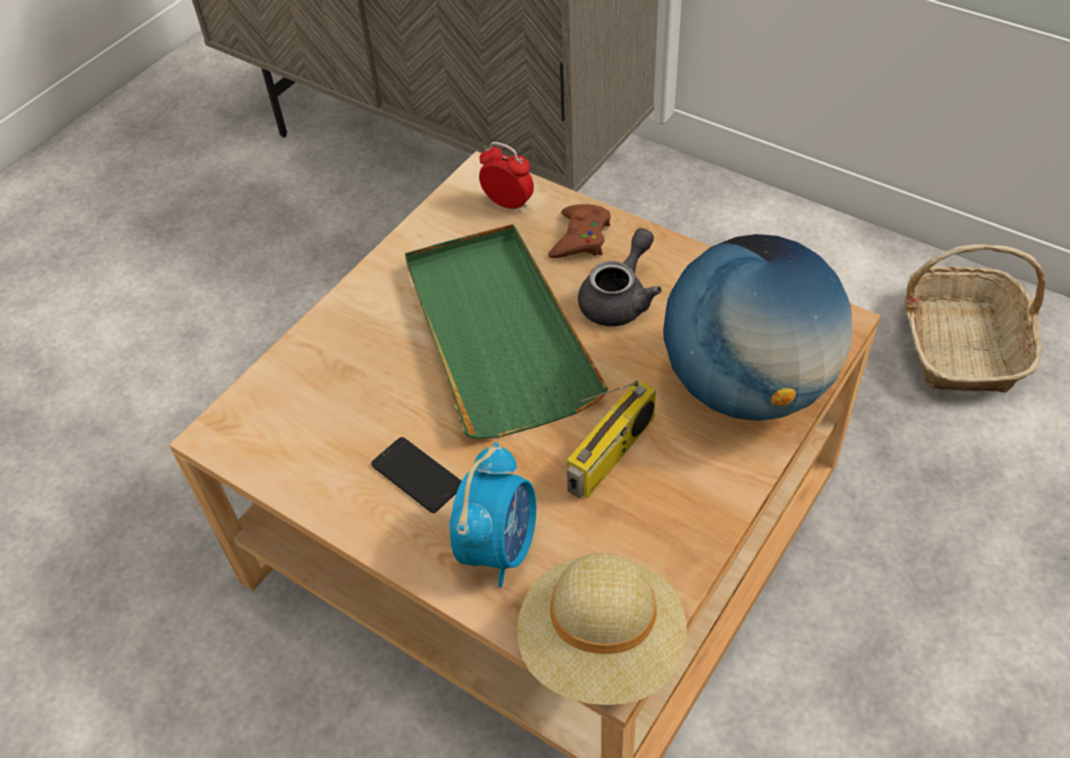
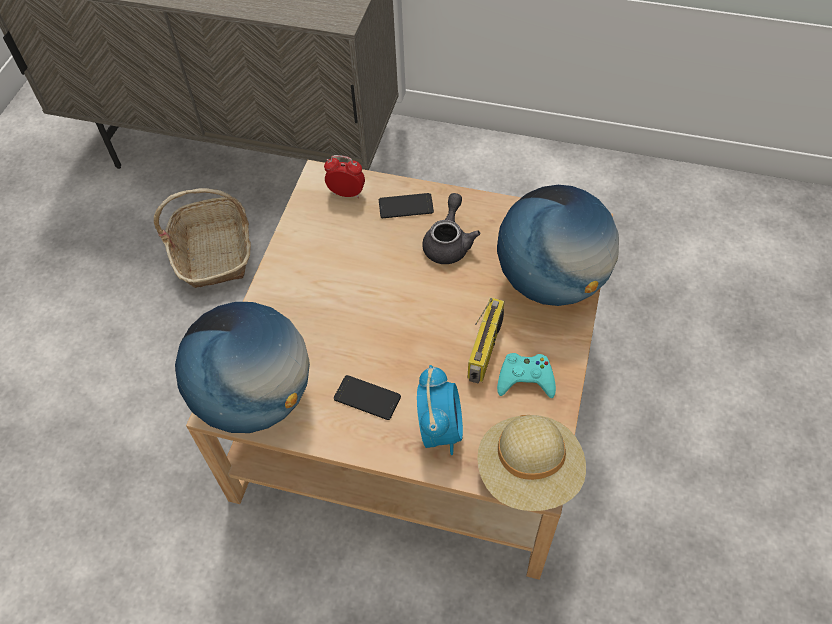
camera: 20 degrees left, 5 degrees up
green tray [405,224,608,439] -> none
brown game controller [548,204,611,258] -> phone [379,193,434,218]
basket [904,244,1046,392] -> basket moved to [154,188,251,288]
none -> globe [175,302,310,433]
none -> turquoise game controller [497,353,556,398]

